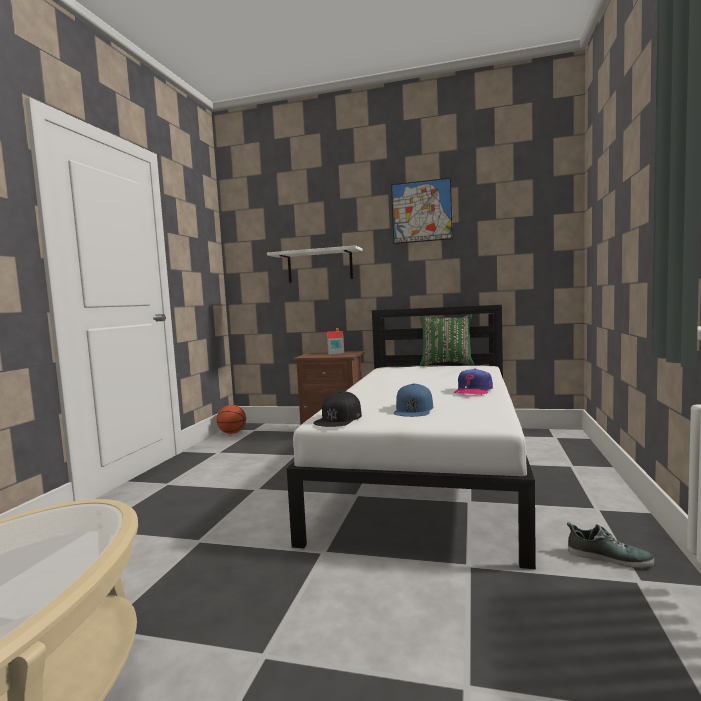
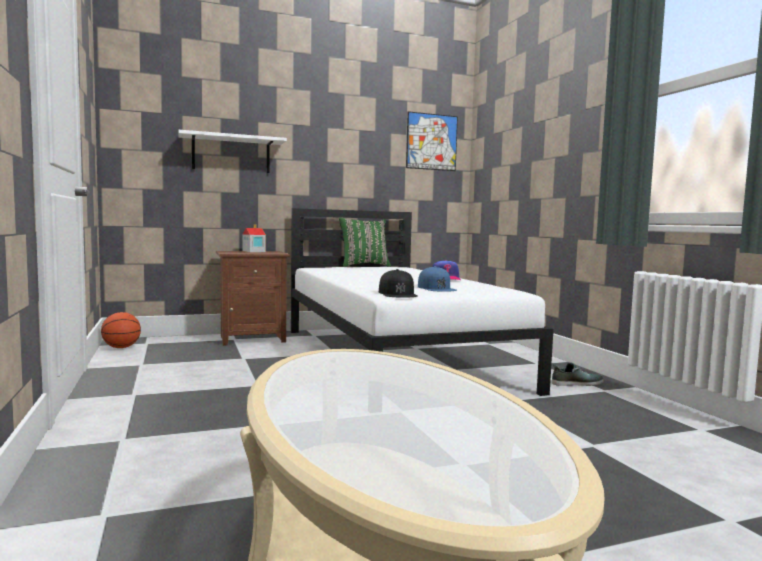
camera: 35 degrees left, 0 degrees up
picture [391,178,452,244] -> picture moved to [406,111,458,171]

